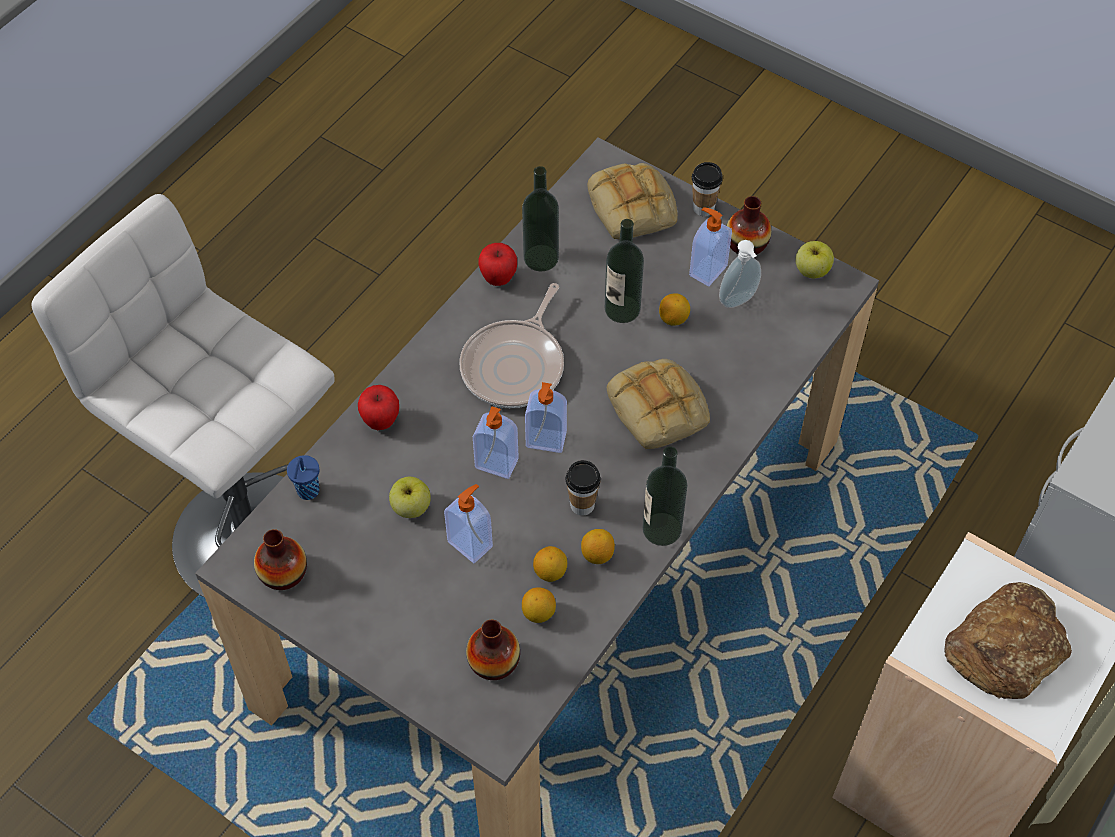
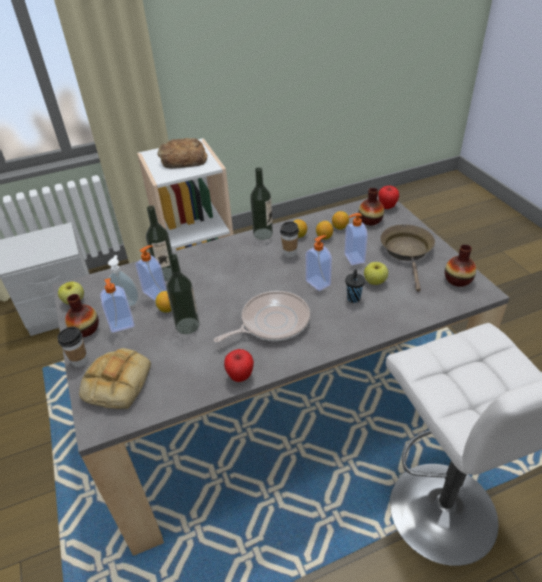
camera: 145 degrees left, 15 degrees down
blue cup [287,455,319,500] -> none
apple [358,385,399,430] -> apple moved to [378,186,399,209]
bottle [522,166,559,271] -> bottle moved to [146,205,173,281]
soap dispenser [525,382,567,453] -> soap dispenser moved to [136,245,167,301]
bread [607,359,710,449] -> none
none -> black cup [345,269,365,303]
none -> brown frying pan [380,224,435,292]

